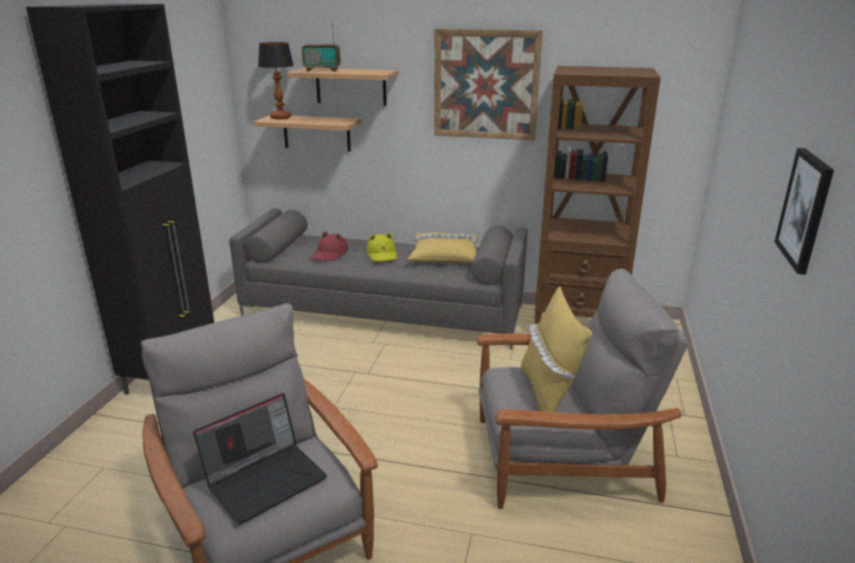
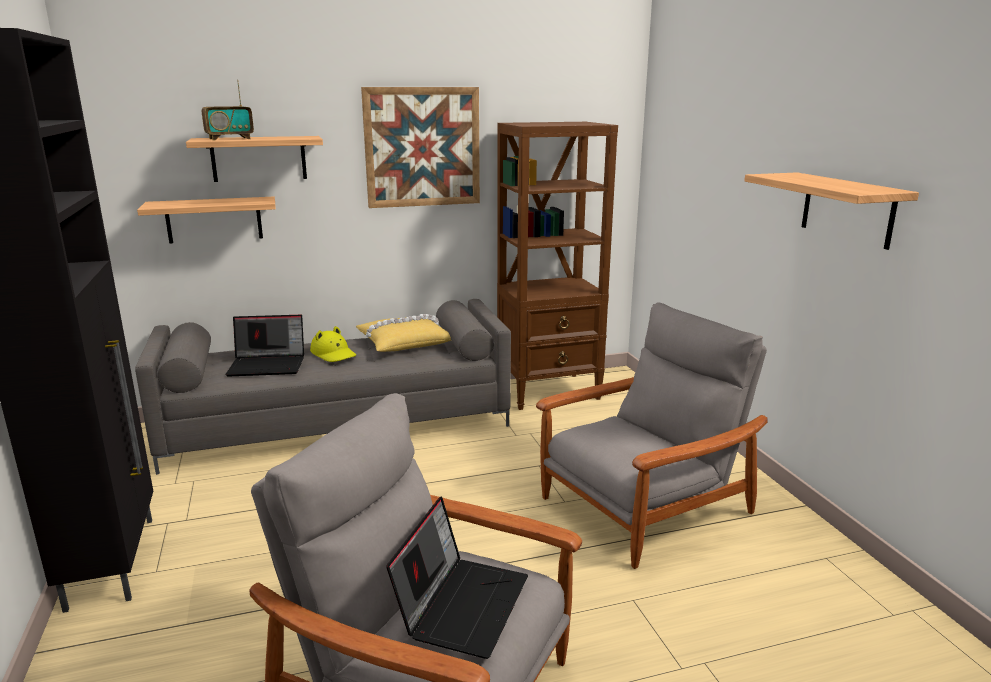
camera: 30 degrees left, 5 degrees down
table lamp [258,42,294,119] -> none
red hat [311,231,348,261] -> laptop [225,315,304,377]
yellow pillow [521,286,592,412] -> none
picture [774,148,834,275] -> shelf [744,172,919,250]

